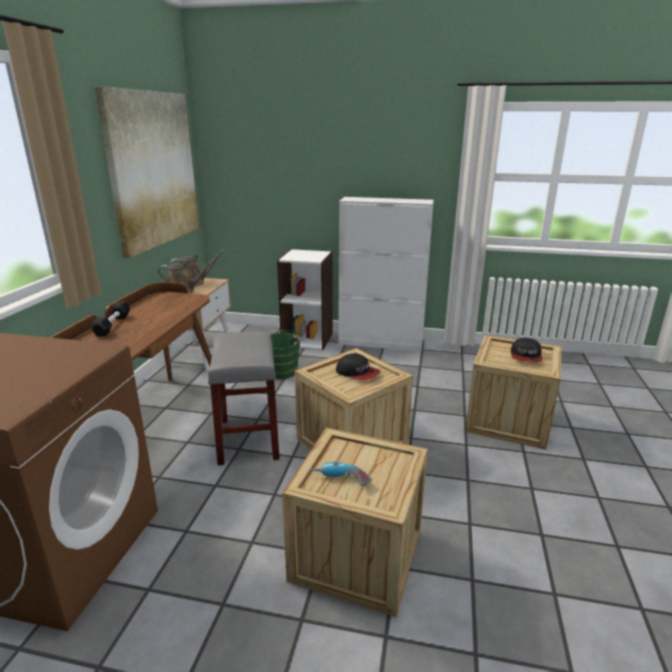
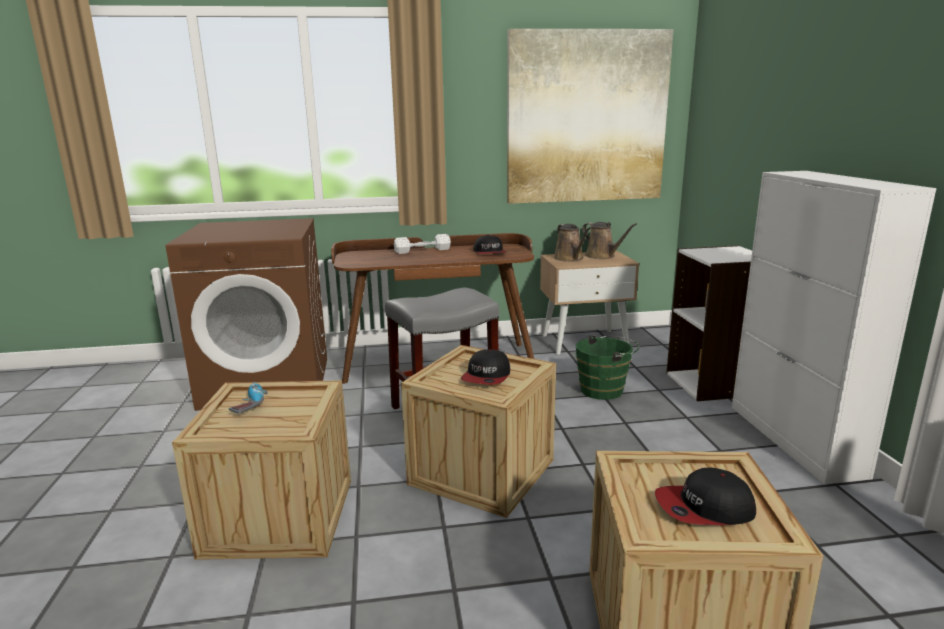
camera: 70 degrees right, 5 degrees down
black dumbbell [91,302,130,336] -> white dumbbell [394,234,451,254]
none -> cap [473,235,506,254]

